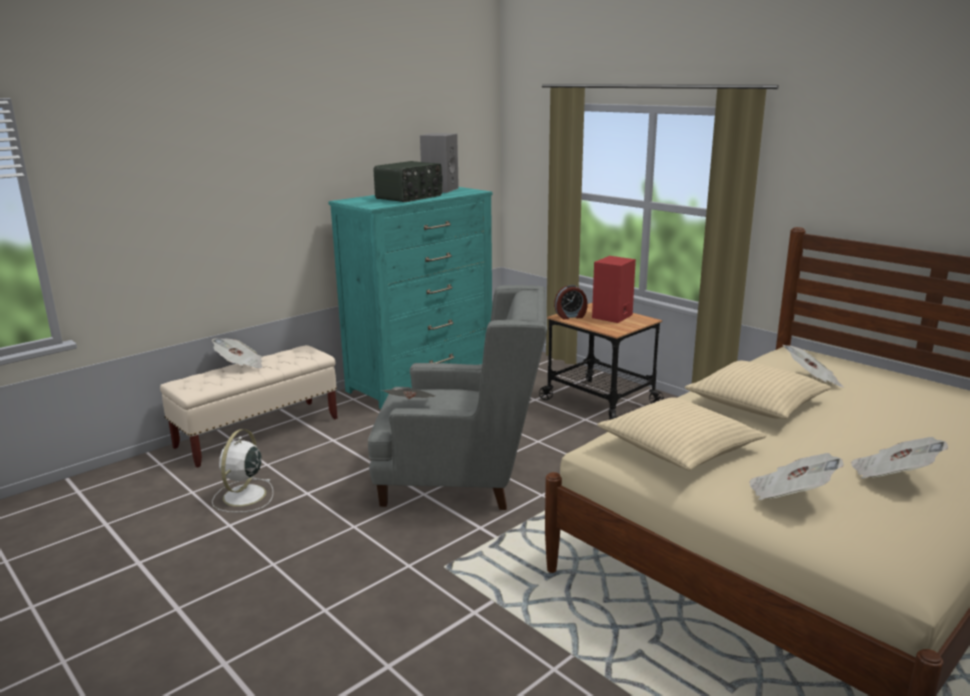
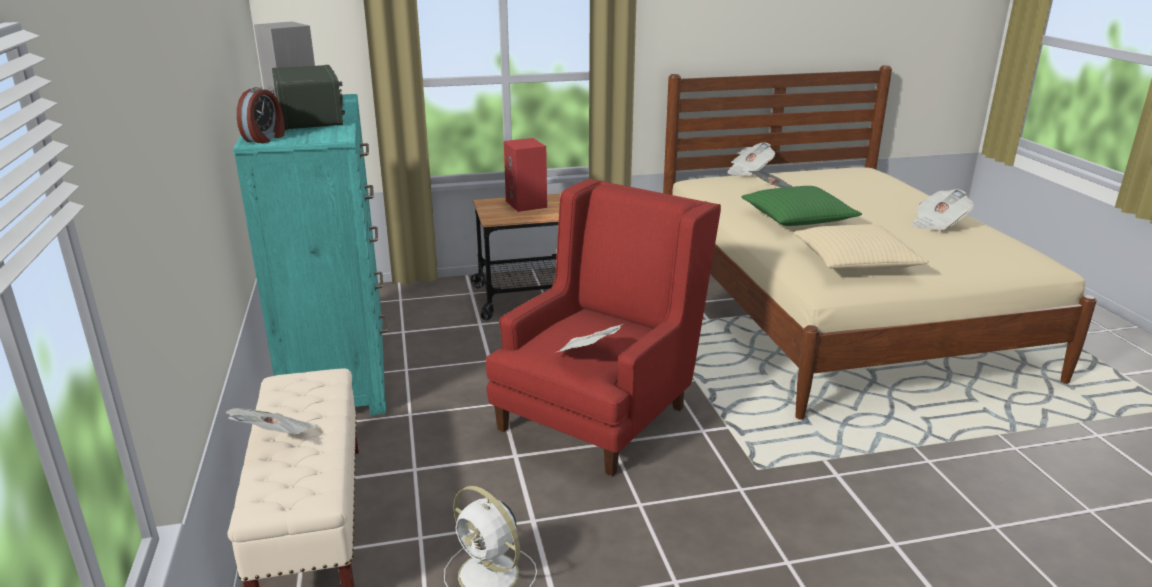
camera: 60 degrees left, 5 degrees up
grey armchair [368,285,547,510] -> red armchair [486,179,721,477]
alarm clock [554,285,588,319] -> alarm clock moved to [237,87,285,143]
beige pillow [685,361,831,419] -> green pillow [741,186,862,226]
newspaper [749,453,844,500] -> newspaper moved to [727,142,775,176]

